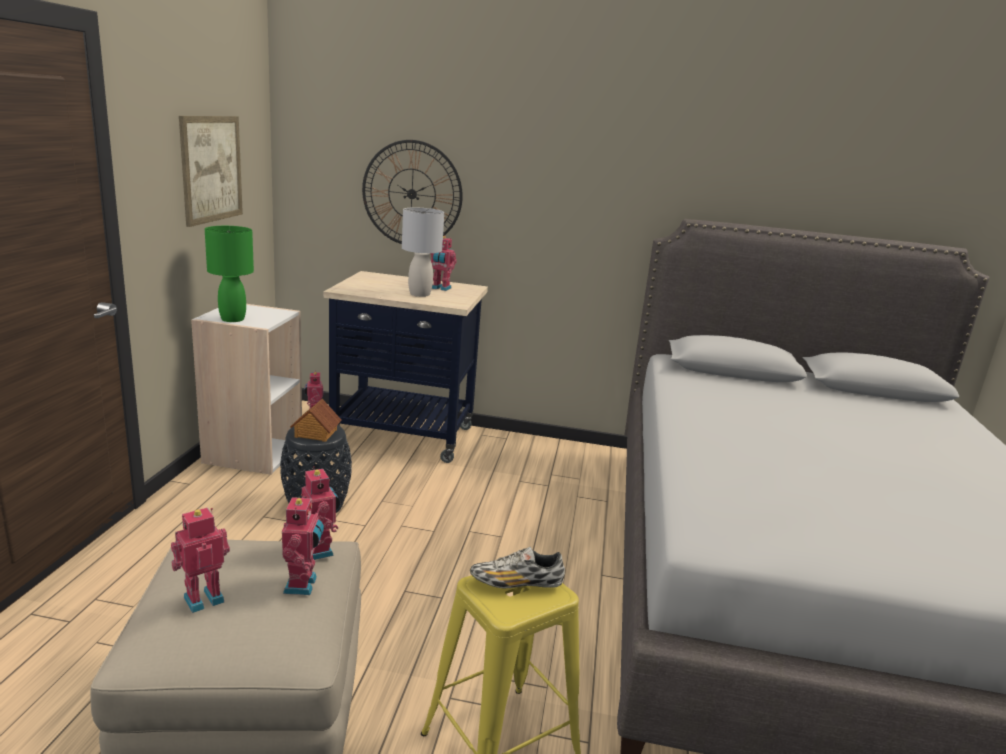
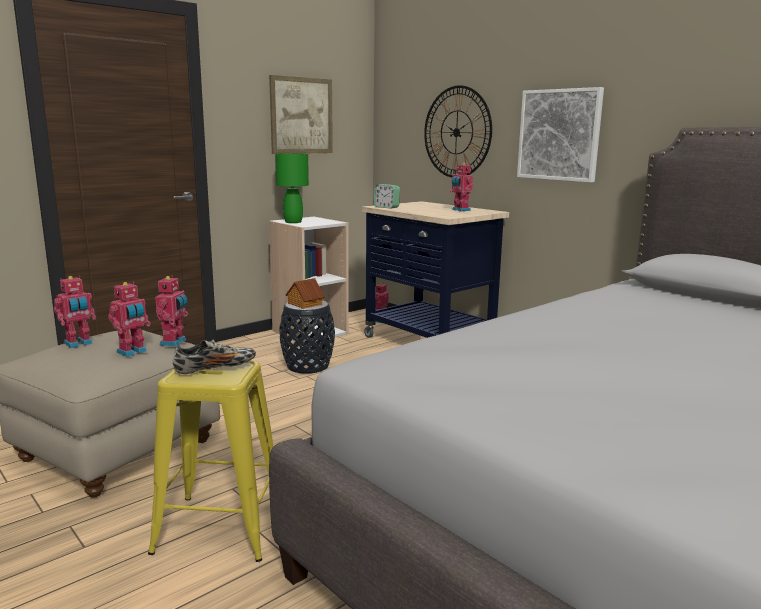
camera: 40 degrees right, 5 degrees down
toy robot [171,508,230,613] -> toy robot turned 135 degrees clockwise [54,276,96,348]
grey table lamp [402,207,444,297] -> none
shoe [470,547,565,588] -> shoe turned 120 degrees clockwise [173,339,256,374]
none -> alarm clock [374,184,400,209]
none -> picture [517,87,604,183]

